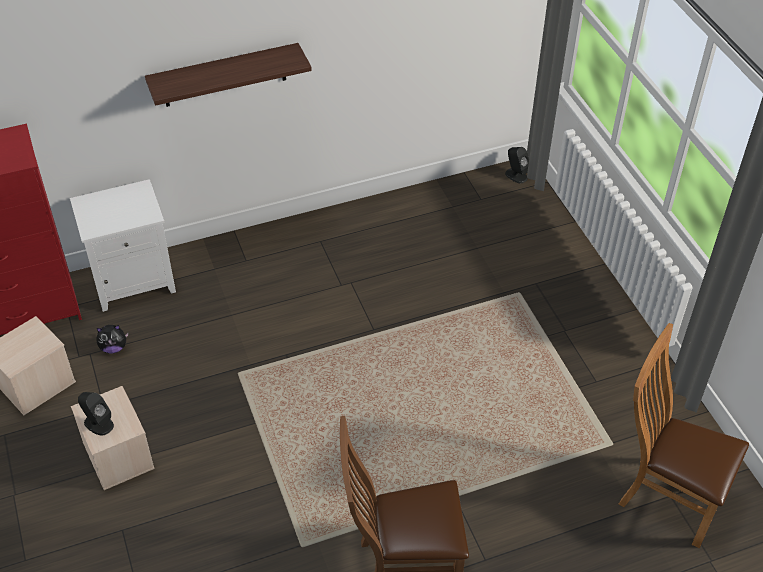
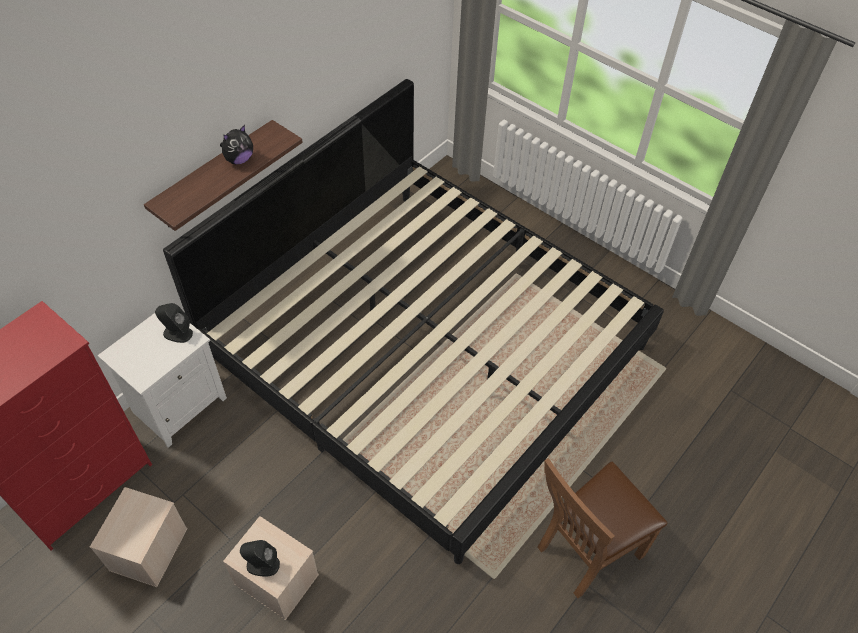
camera: 30 degrees left, 5 degrees up
plush toy [97,325,129,353] -> plush toy moved to [220,125,253,165]
black speaker [505,147,529,183] -> black speaker moved to [155,303,193,343]
brown chair [619,323,749,548] -> none
none -> bed [163,79,664,564]

